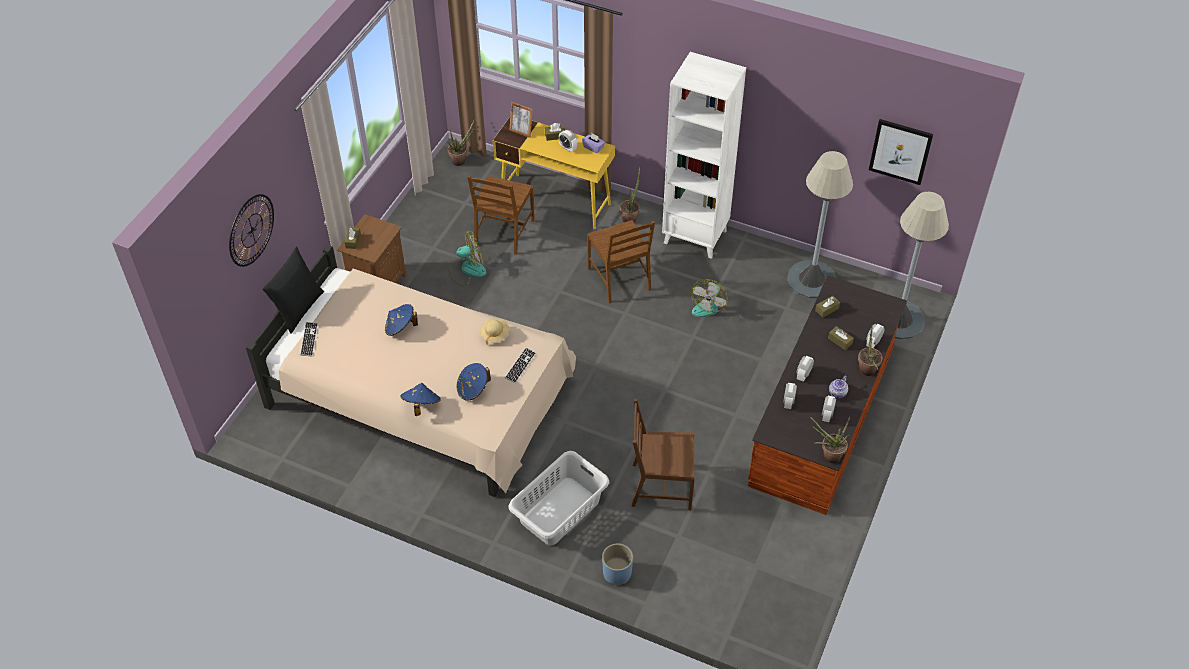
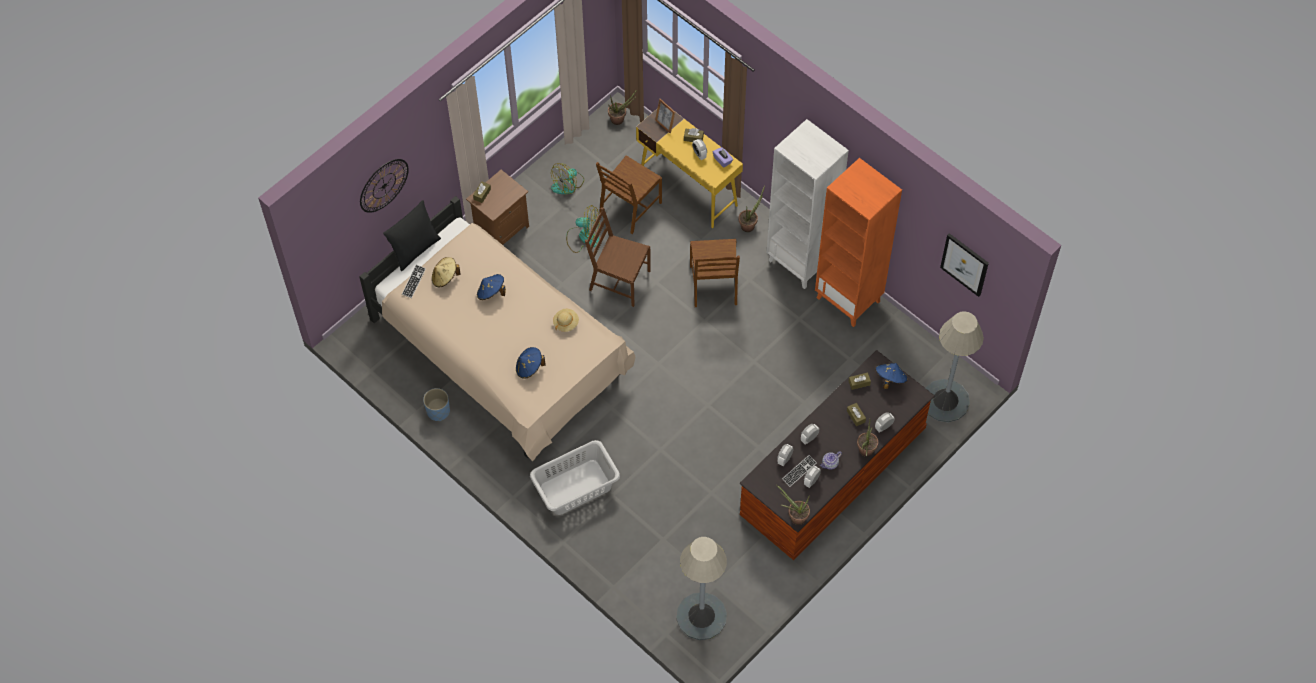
camera: 20 degrees right, 10 degrees up
blue hat [401,383,441,416] -> blue hat moved to [875,363,908,389]
keyboard [504,347,536,383] -> keyboard moved to [782,455,817,487]
blue planter [602,543,633,585] -> blue planter moved to [423,388,450,421]
brown chair [632,399,695,510] -> brown chair moved to [585,207,651,307]
fan [690,279,728,317] -> fan moved to [551,163,584,194]
grey floor lamp [787,151,853,298] -> grey floor lamp moved to [676,537,727,640]
none -> beige hat [432,257,461,288]
none -> orange bookcase [815,158,902,327]

